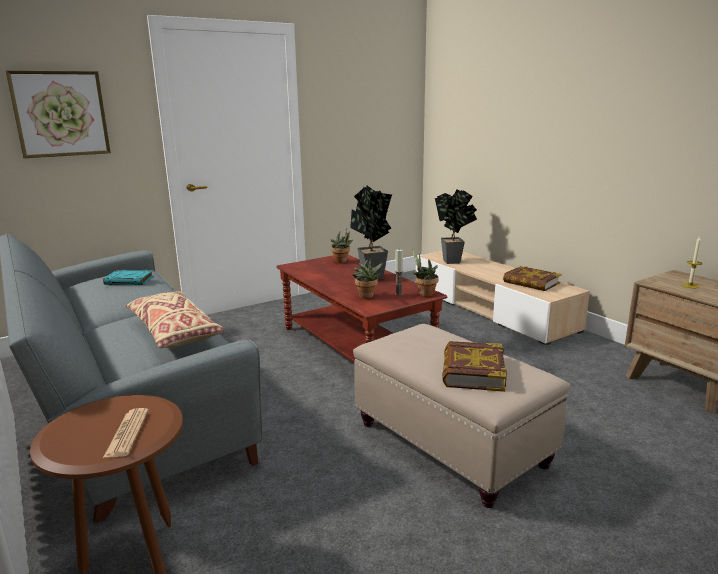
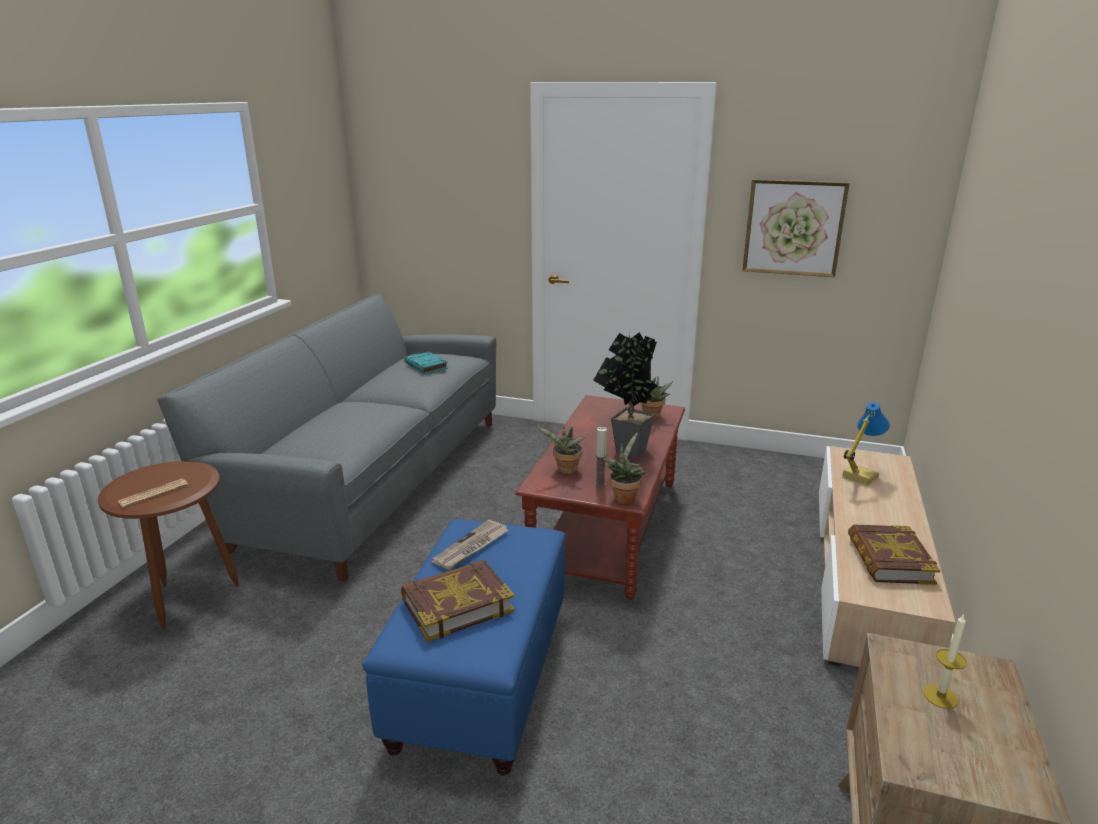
camera: 50 degrees right, 5 degrees up
picture [6,70,111,158] -> picture moved to [742,179,850,277]
beige pillow [125,292,224,348] -> none
beige ottoman [353,324,570,508] -> blue ottoman [362,519,566,775]
potted plant [435,189,477,264] -> table lamp [842,402,890,486]
none -> newspaper [431,519,509,570]

